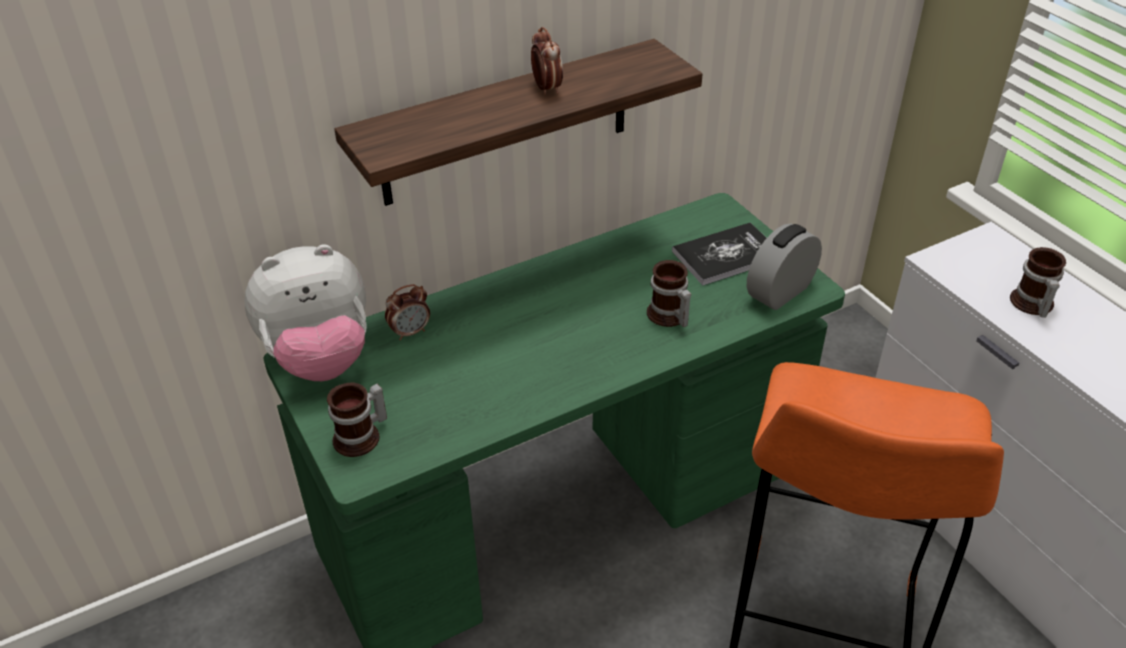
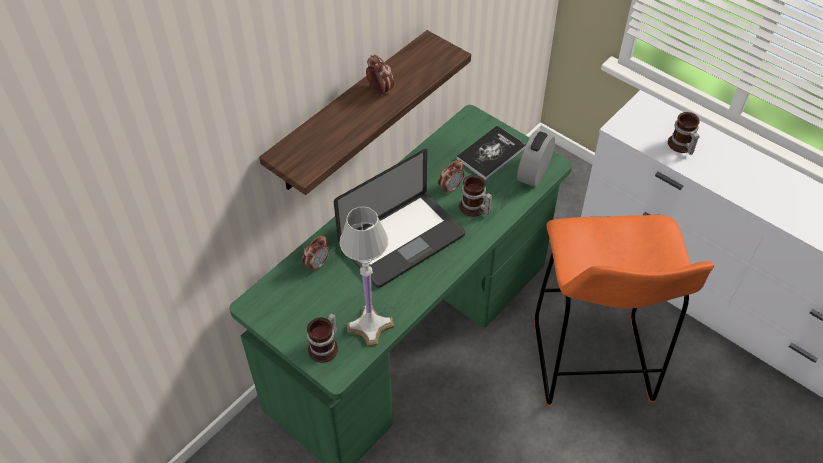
camera: 20 degrees left, 10 degrees up
plush toy [245,244,367,381] -> none
none -> laptop [334,149,465,288]
none -> white table lamp [340,207,394,347]
none -> alarm clock [438,160,464,195]

